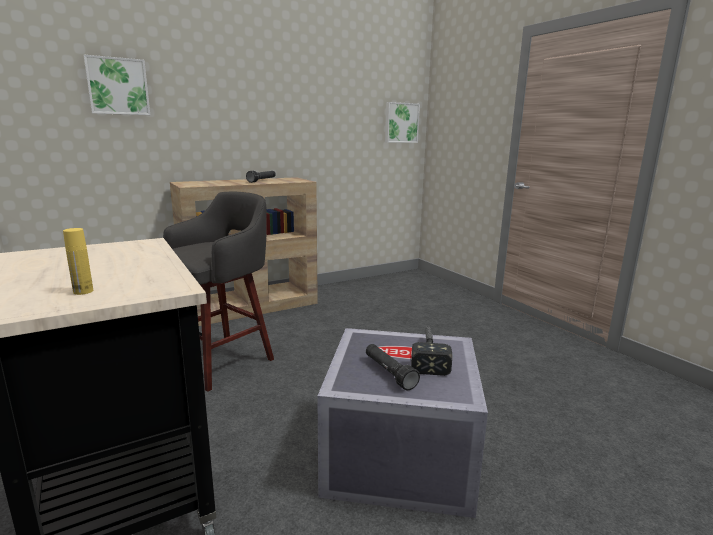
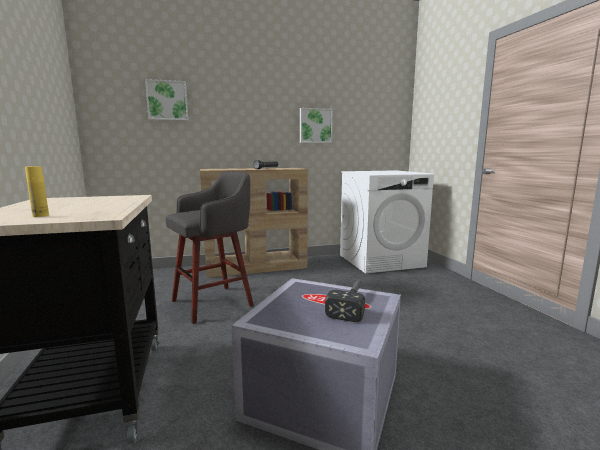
camera: 15 degrees right, 5 degrees down
black flashlight [366,344,420,390] -> none
picture [385,102,420,143] -> picture moved to [300,108,333,143]
none -> white washing machine [340,170,434,274]

